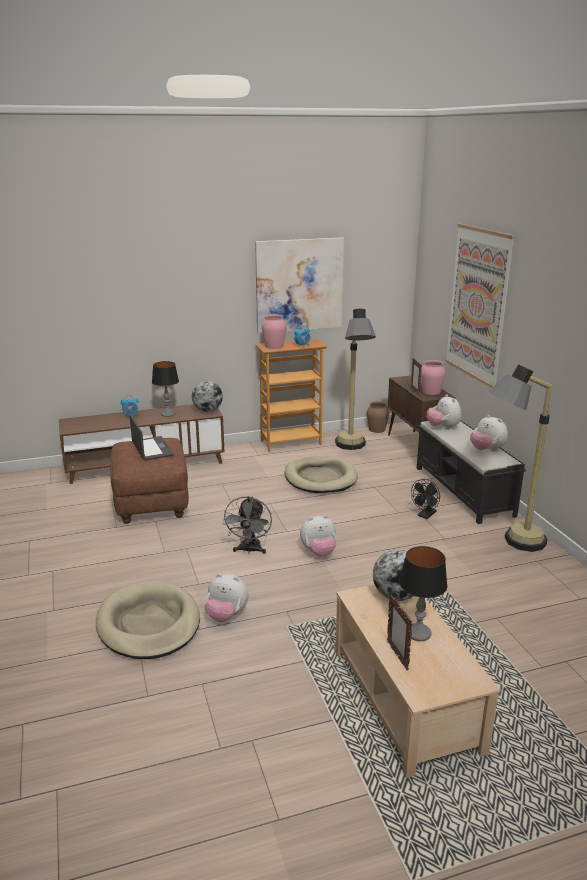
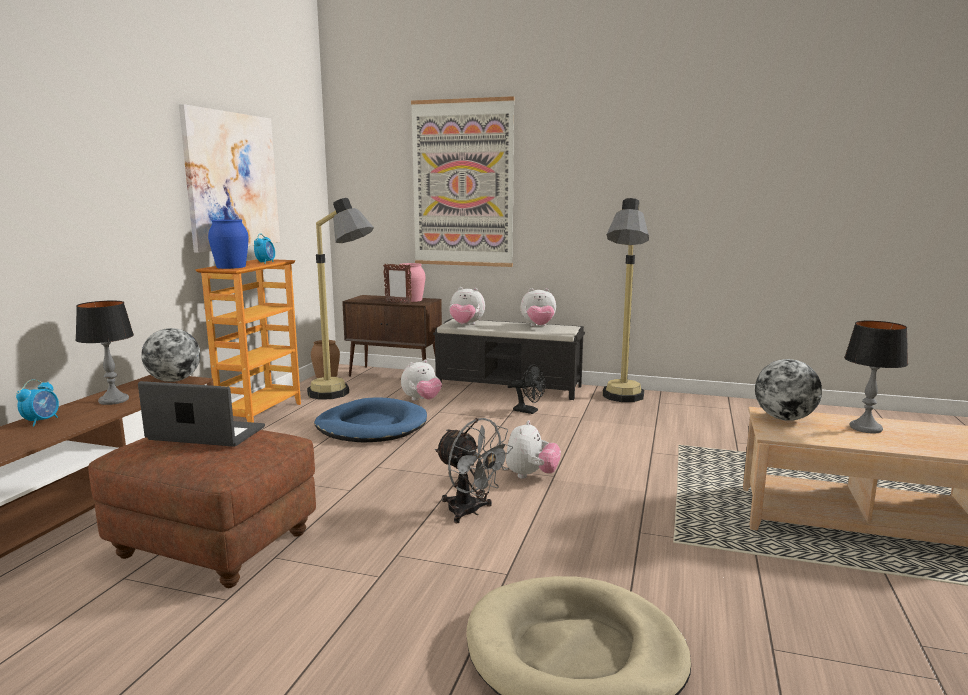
camera: 55 degrees left, 10 degrees down
plush toy [205,574,249,622] -> plush toy moved to [401,360,442,401]
pink vase [262,314,287,349] -> blue vase [208,219,249,269]
beige dog bed [285,456,358,493] -> blue dog bed [314,397,427,443]
picture frame [387,594,413,670] -> none
black fan [411,479,440,519] -> black fan turned 45 degrees counterclockwise [511,364,545,414]

